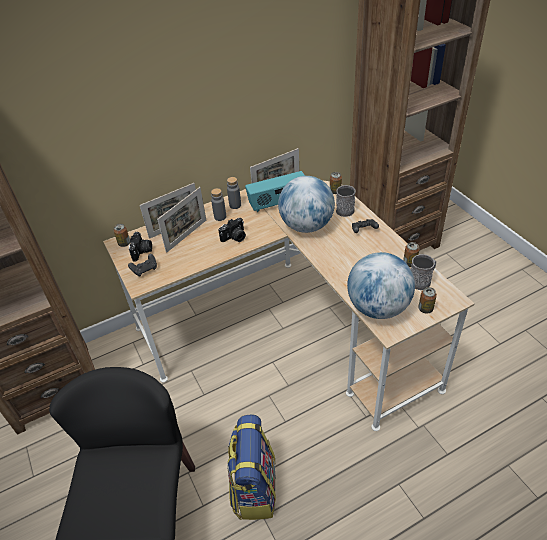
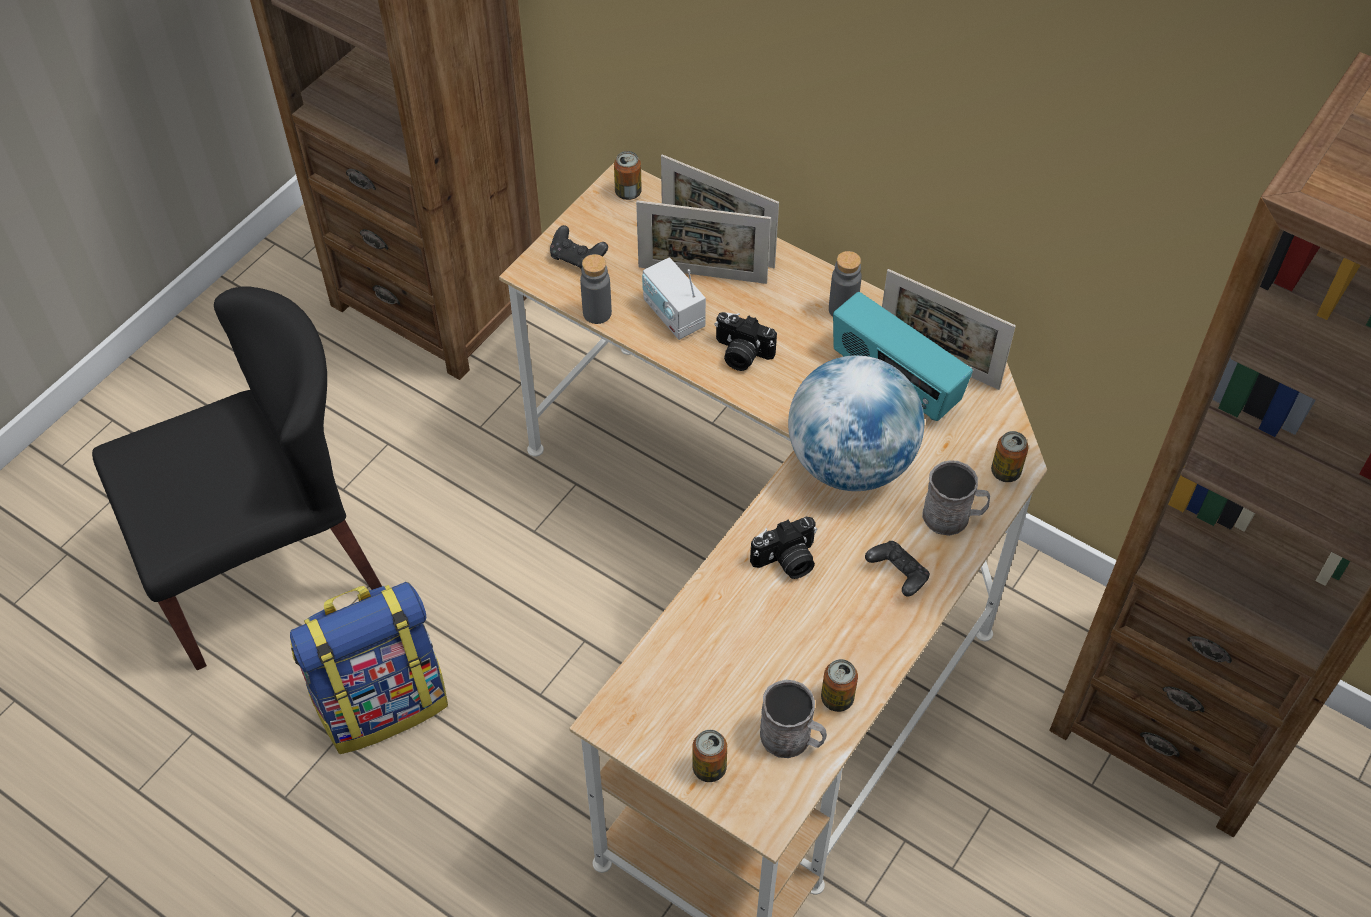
camera: 60 degrees right, 10 degrees up
camera [128,232,152,262] -> camera moved to [750,517,817,579]
grey bottle [211,188,226,221] -> grey bottle moved to [580,254,612,324]
globe [347,252,415,319] -> none
none -> radio [642,257,706,340]

